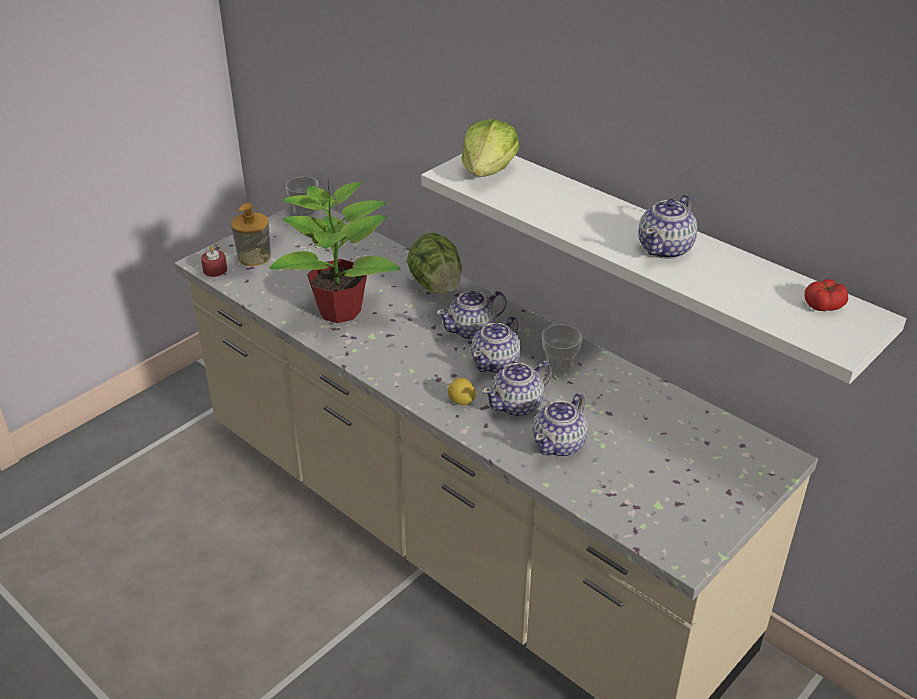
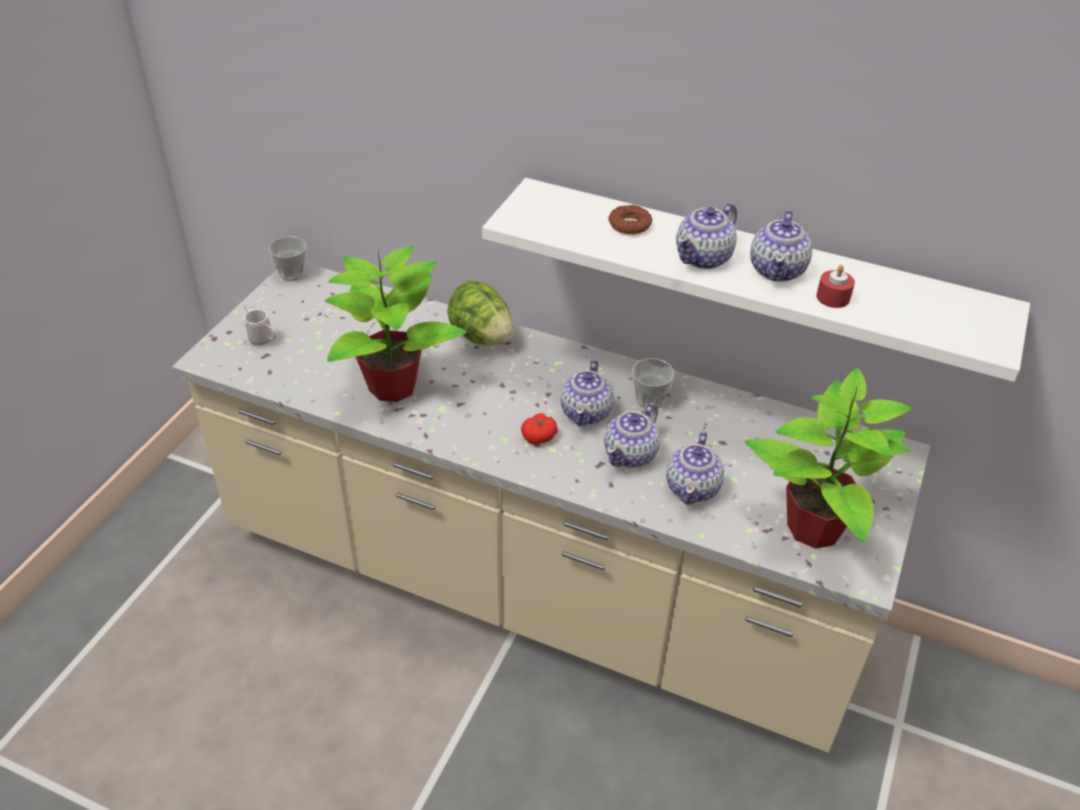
camera: 20 degrees left, 5 degrees up
red candle [201,246,227,277] -> red candle moved to [816,265,855,308]
soap dispenser [231,203,271,266] -> white mug [243,305,276,346]
teapot [436,291,506,340] -> teapot moved to [676,203,737,269]
lemon [448,378,476,405] -> none
lettuce [461,119,520,177] -> none
tomato [804,279,848,311] -> tomato moved to [521,413,558,445]
none -> donut [608,205,652,235]
none -> potted plant [745,368,912,549]

